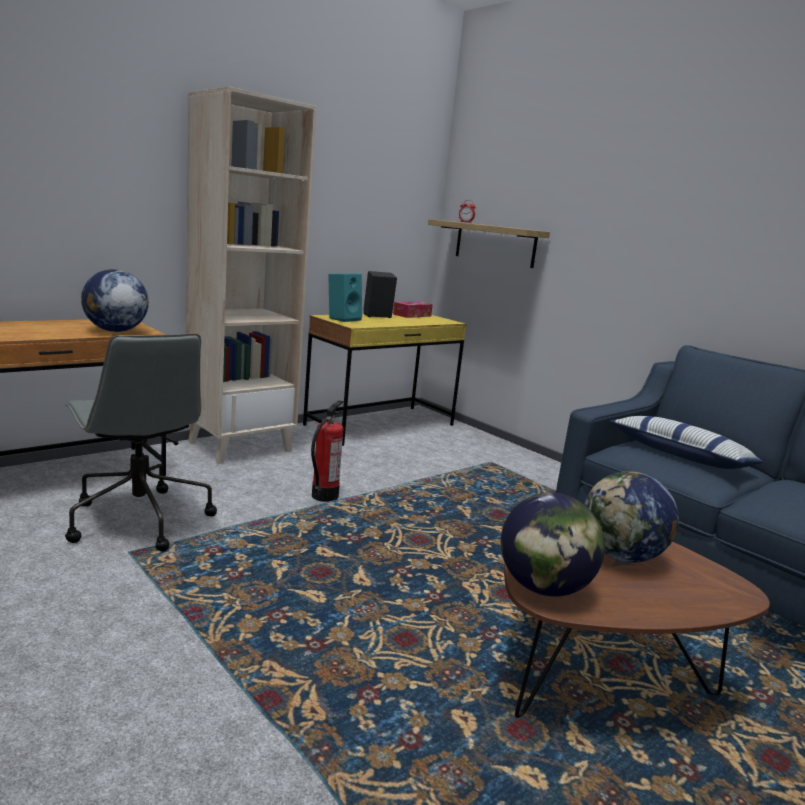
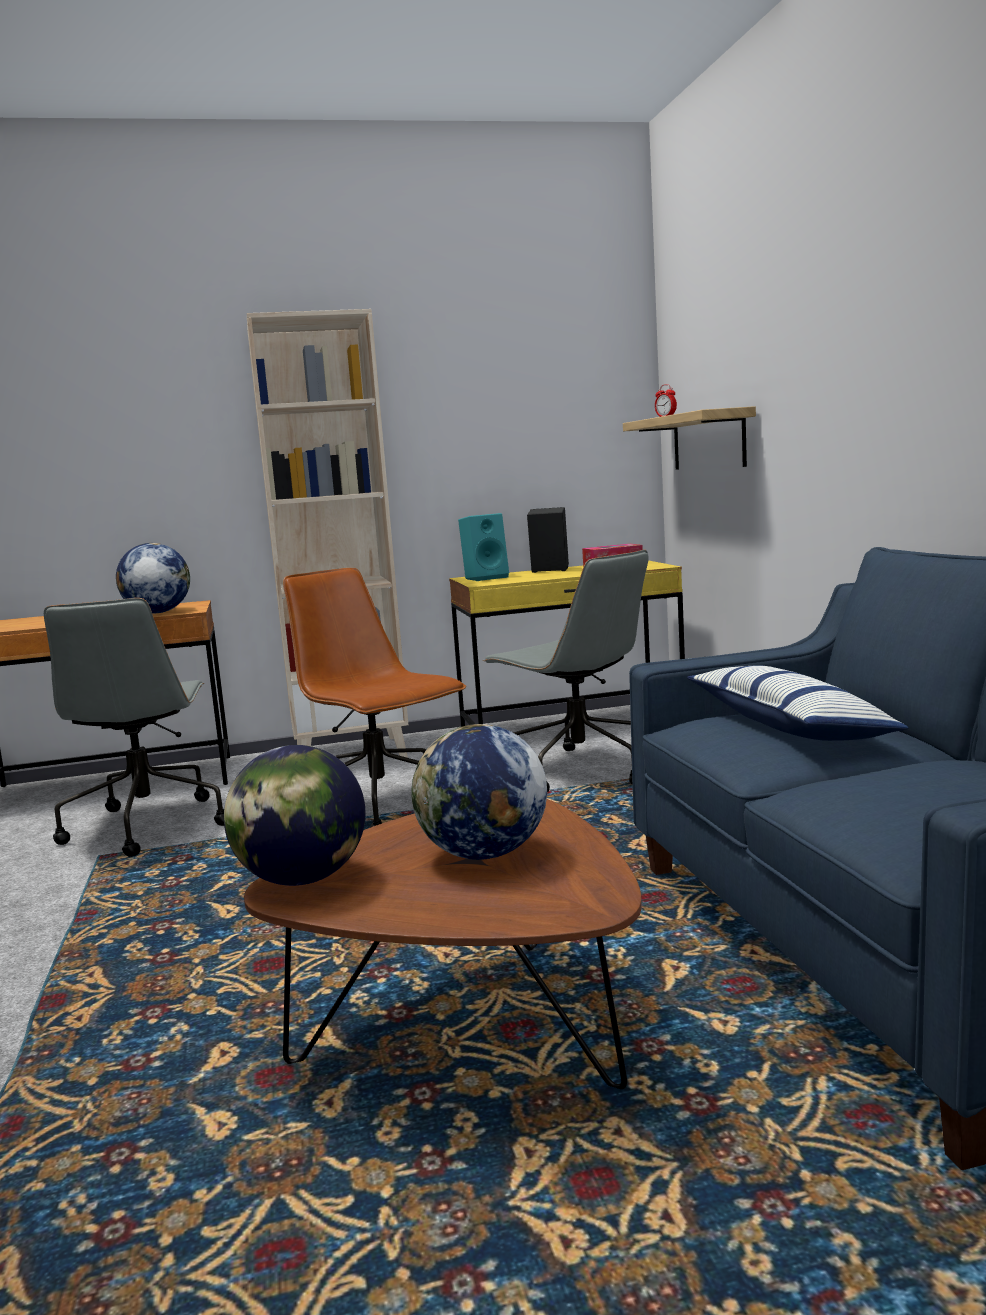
camera: 30 degrees right, 5 degrees down
fire extinguisher [311,400,344,502] -> brown office chair [283,568,466,828]
none -> grey office chair [483,550,649,792]

